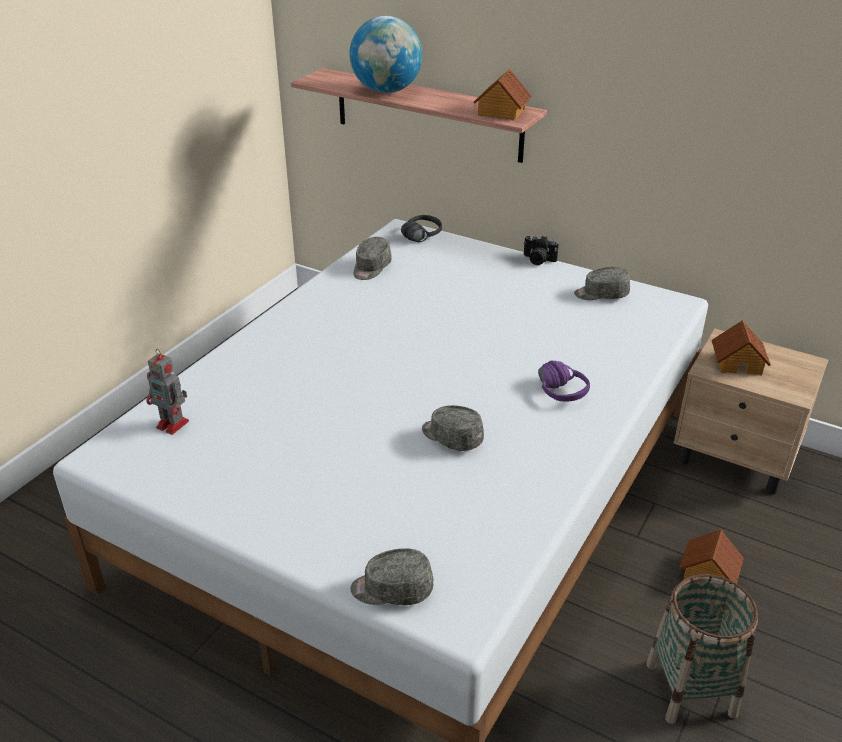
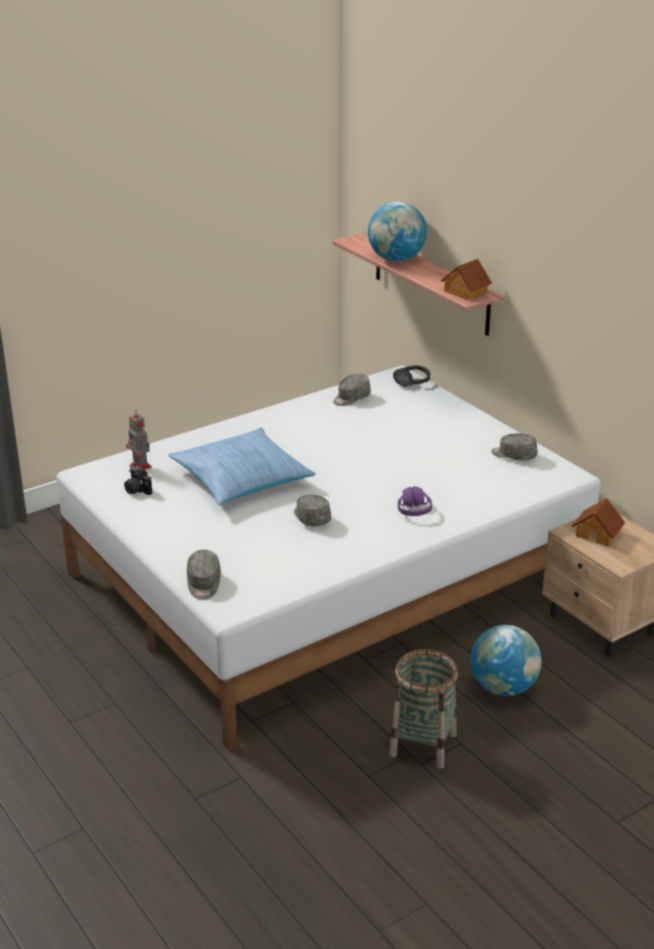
camera: 25 degrees right, 5 degrees down
grey cap [350,548,434,605] -> grey cap turned 120 degrees counterclockwise [187,550,221,600]
camera [523,236,559,265] -> camera moved to [124,466,152,495]
toy house [679,529,744,583] -> globe [470,625,542,696]
none -> pillow [168,428,316,505]

